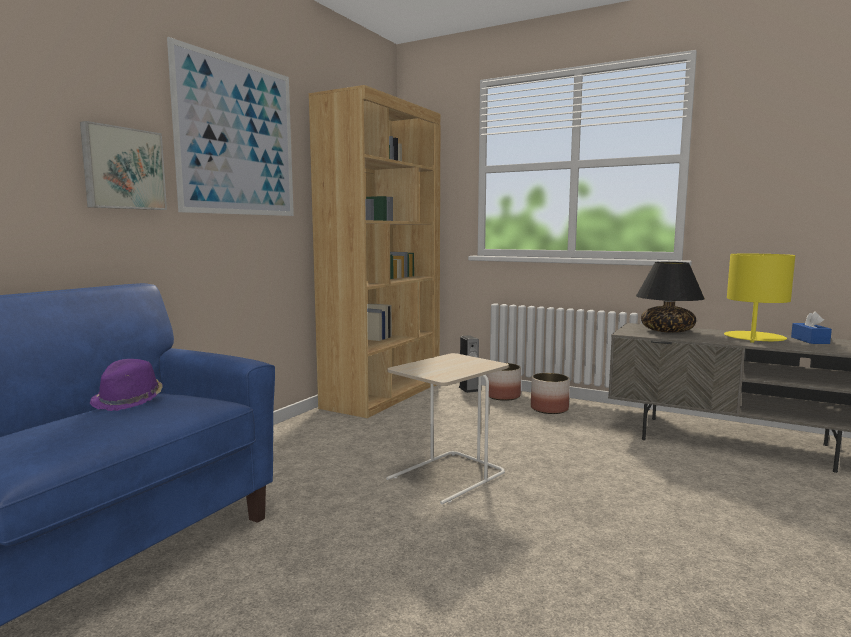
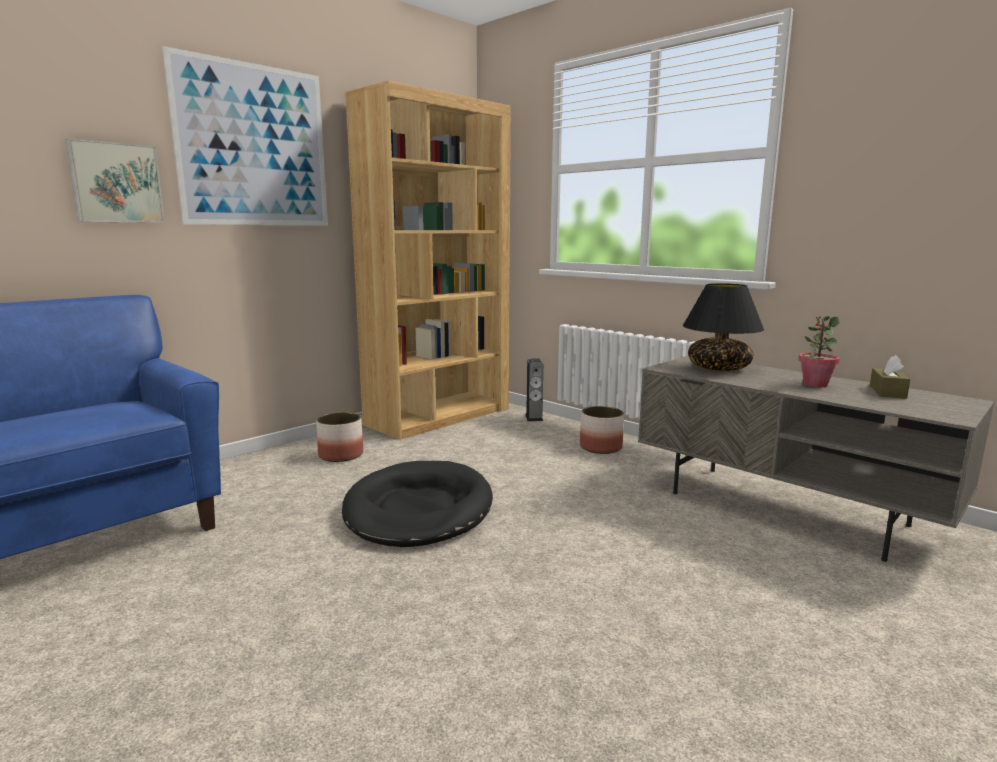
camera: 15 degrees right, 5 degrees up
purple hat [90,359,163,411] -> none
beige side table [386,353,509,505] -> black dog bed [342,461,493,547]
planter [486,363,521,401] -> planter moved to [316,412,363,462]
yellow table lamp [724,254,795,343] -> potted plant [798,316,840,387]
blue tissue box [791,311,832,344] -> brown tissue box [870,355,910,399]

